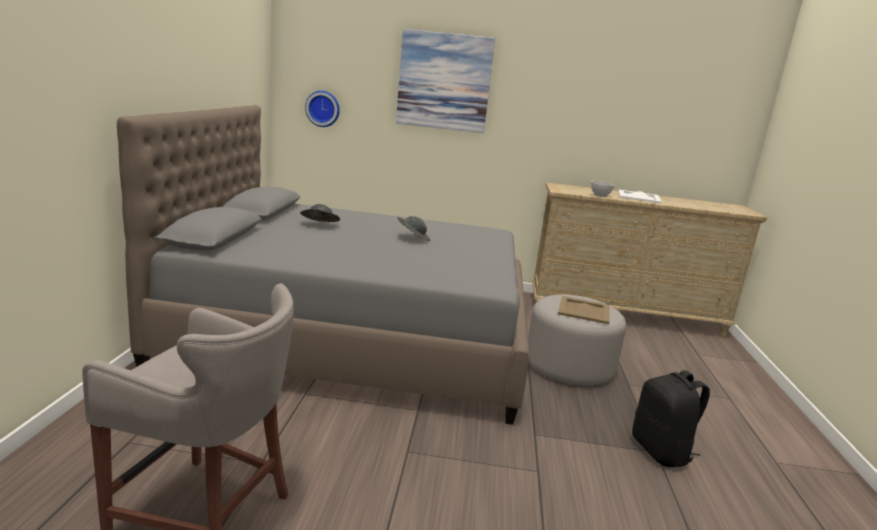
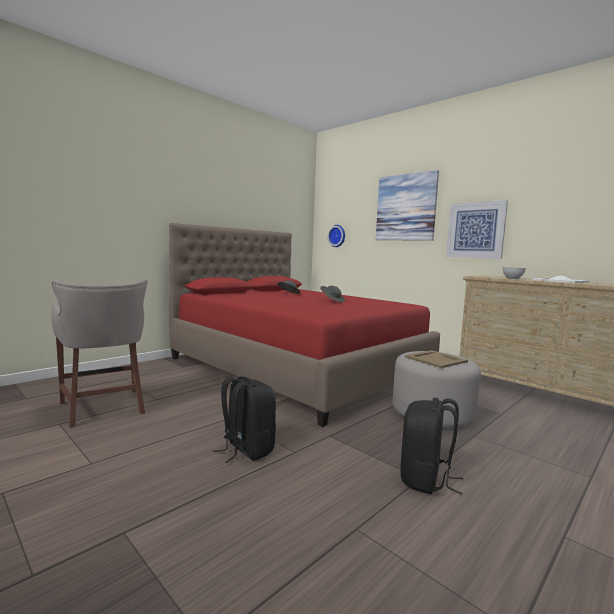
camera: 40 degrees right, 10 degrees down
grey bed [117,105,530,425] -> red bed [169,223,440,427]
none -> black backpack [213,376,276,463]
none -> picture [446,200,508,259]

